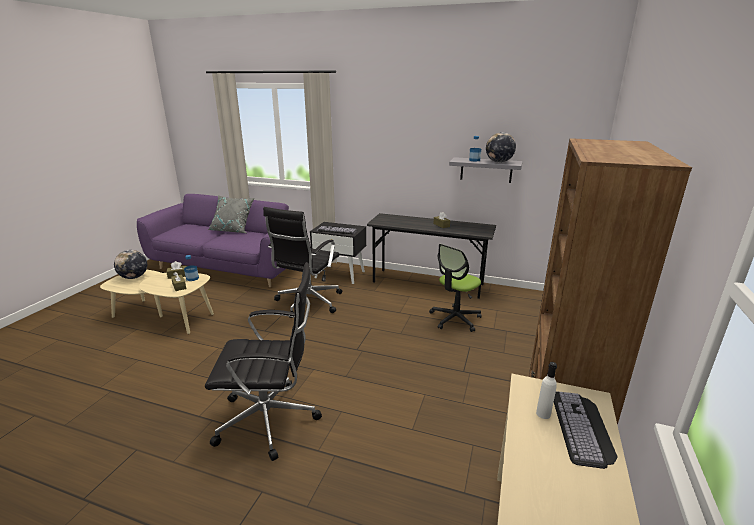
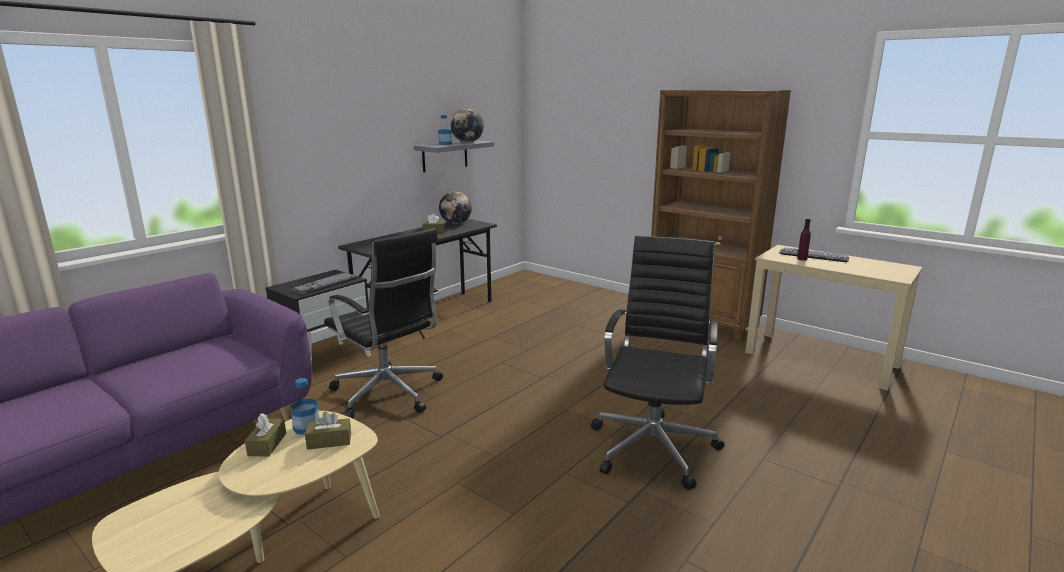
camera: 70 degrees left, 5 degrees down
globe [114,250,147,279] -> globe moved to [439,191,472,224]
grey pillow [208,195,255,233] -> none
office chair [429,244,481,332] -> none
white bottle [536,362,557,419] -> purple bottle [797,218,811,261]

